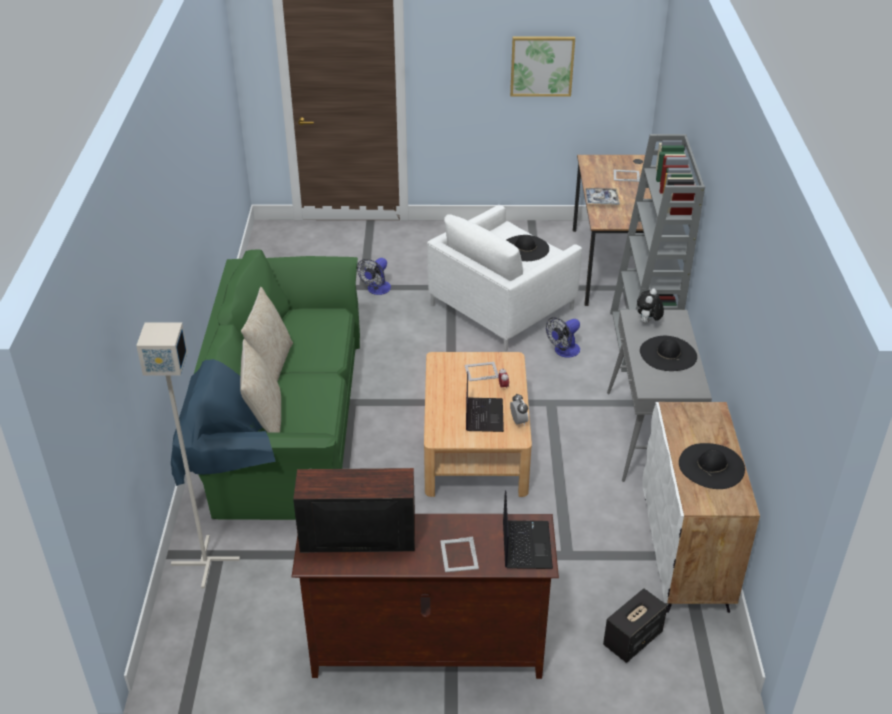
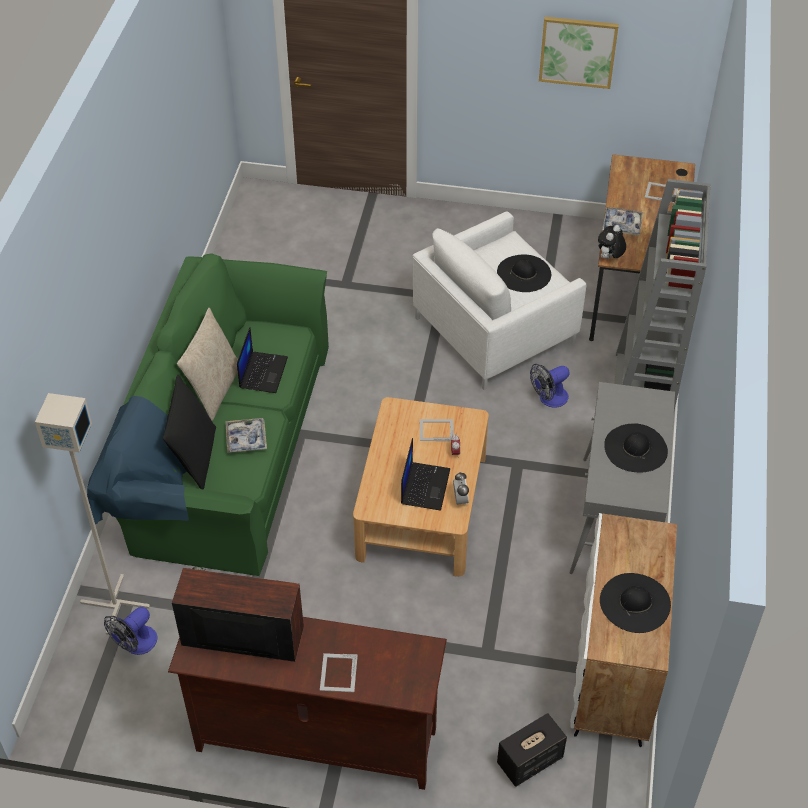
camera: 10 degrees right, 10 degrees up
beige pillow [240,339,281,433] -> black pillow [163,375,216,490]
fan [357,258,391,295] -> fan moved to [104,607,158,655]
laptop [503,490,553,569] -> laptop moved to [237,327,288,393]
plush toy [637,288,664,324] -> plush toy moved to [598,225,626,259]
none -> tray [225,418,267,453]

